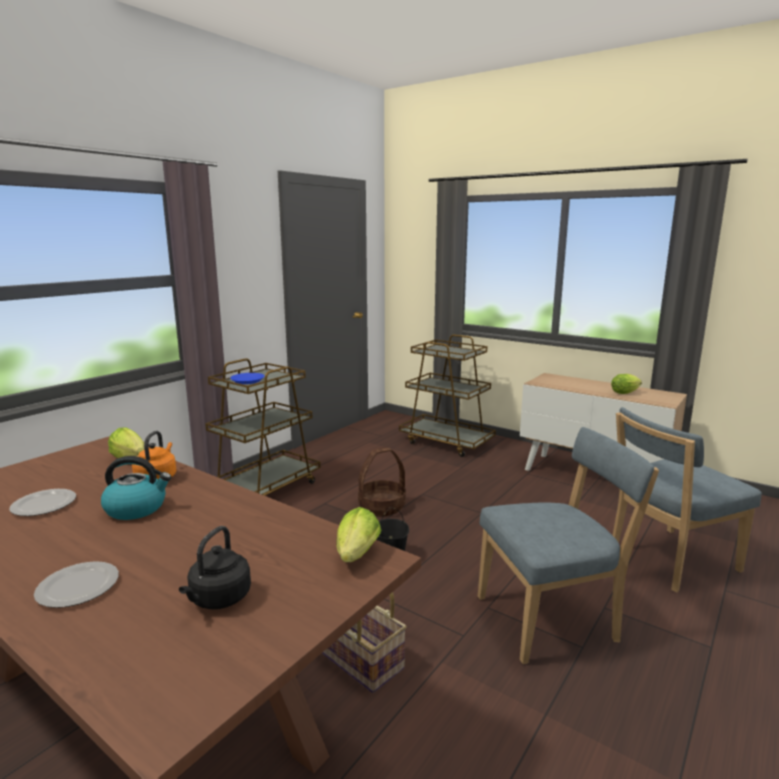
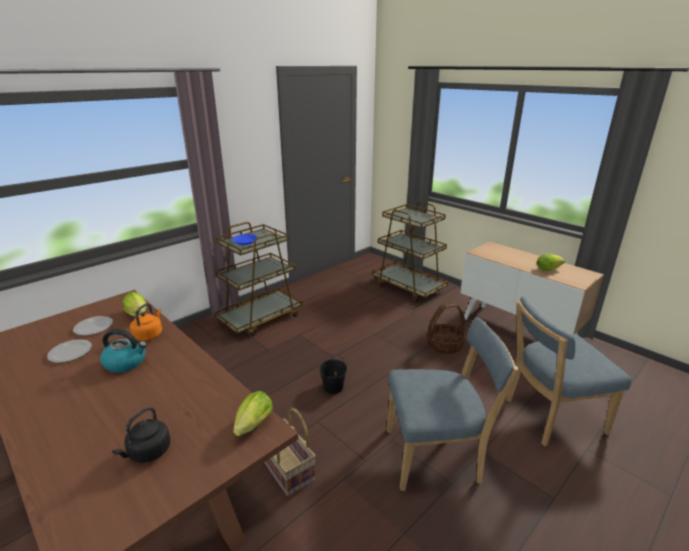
camera: 10 degrees right, 10 degrees up
plate [34,561,119,608] -> plate moved to [73,316,113,336]
basket [358,447,406,516] -> basket moved to [427,302,465,354]

